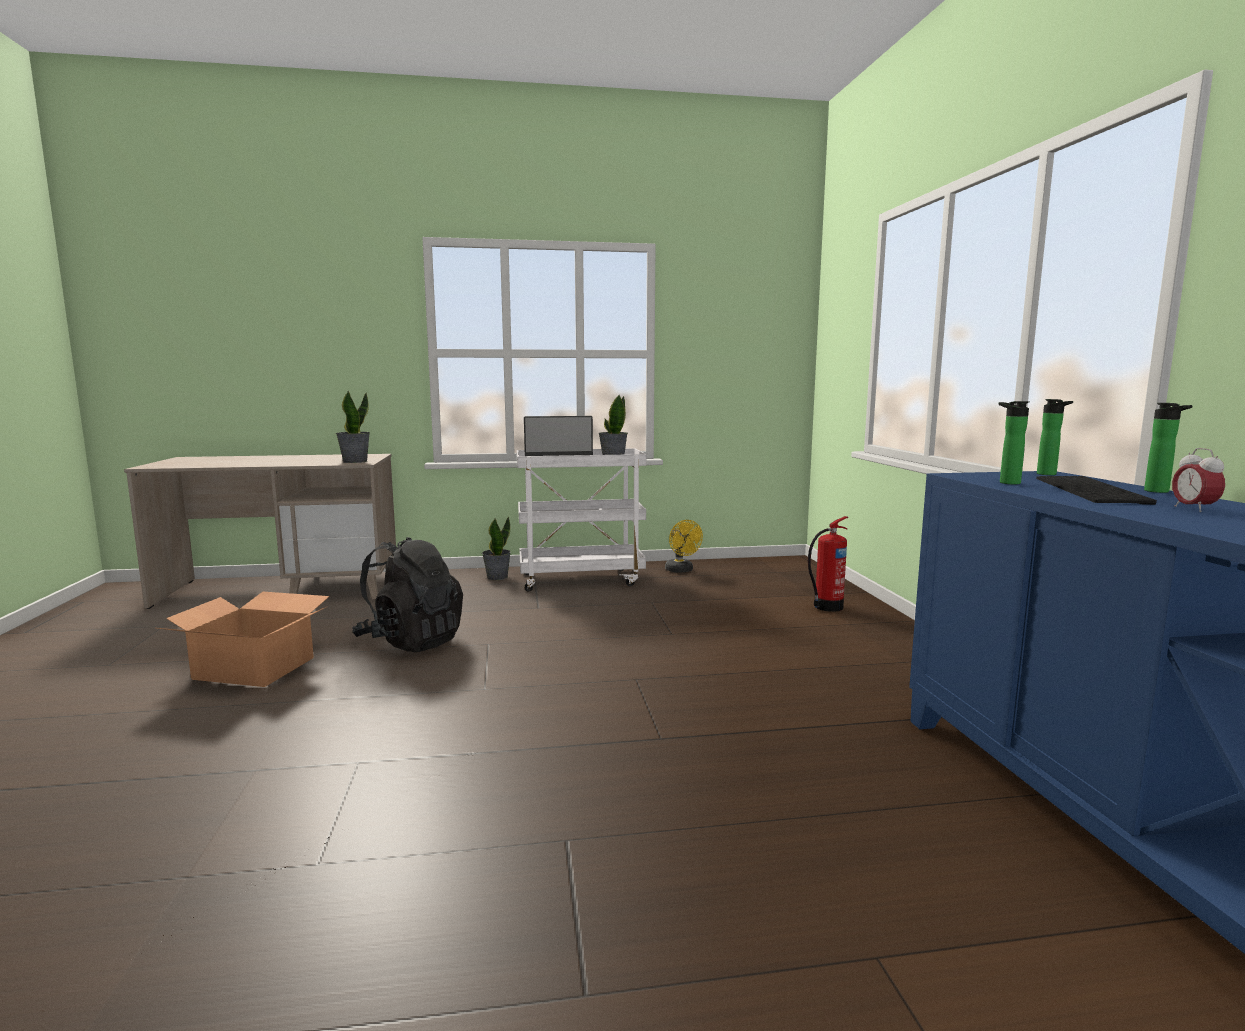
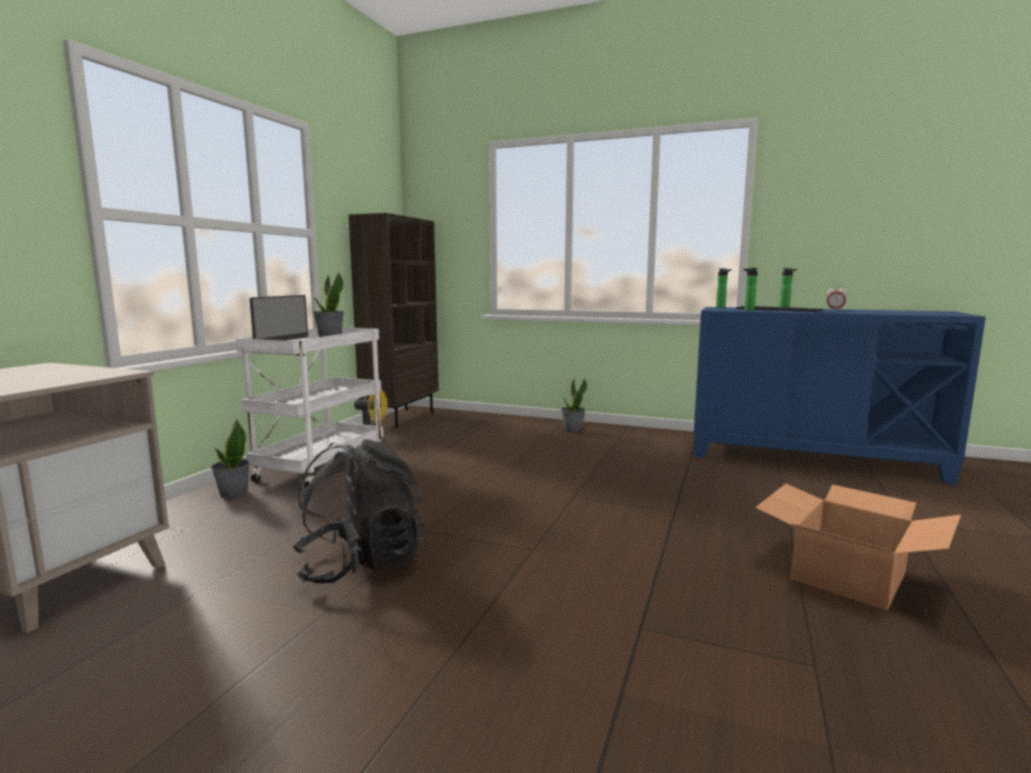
camera: 60 degrees left, 0 degrees up
cardboard box [158,592,329,687] -> cardboard box moved to [755,484,961,611]
potted plant [336,391,370,463] -> potted plant moved to [561,378,587,433]
fire extinguisher [808,516,848,612] -> none
none -> brown bookcase [349,213,439,428]

